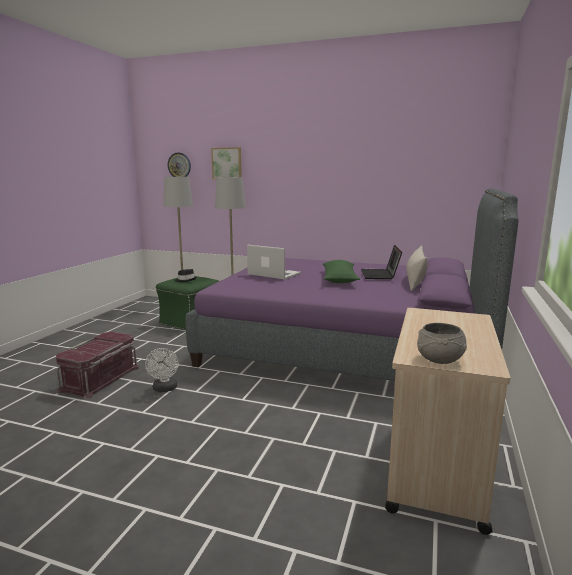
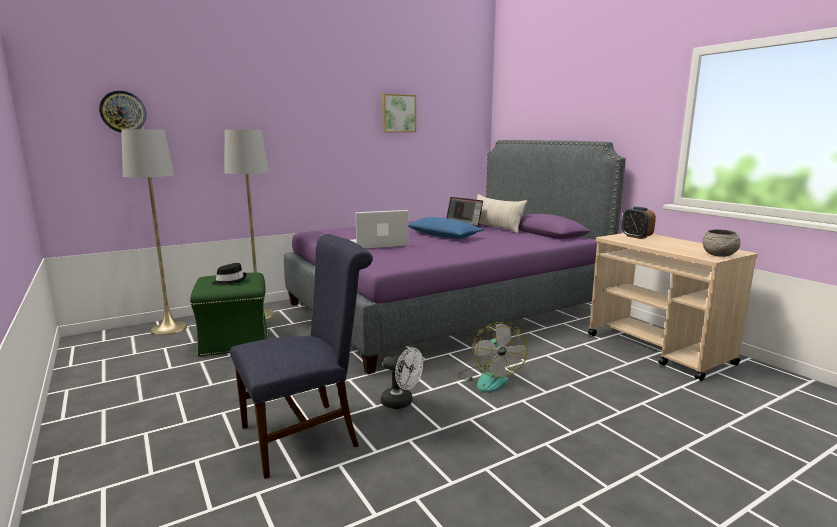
camera: 50 degrees left, 0 degrees up
red storage box [56,332,140,400] -> blue chair [230,234,373,479]
picture [211,147,242,180] -> picture moved to [382,94,416,132]
green pillow [323,260,360,283] -> blue pillow [408,217,484,239]
none -> fan [458,322,528,392]
none -> alarm clock [622,207,656,239]

